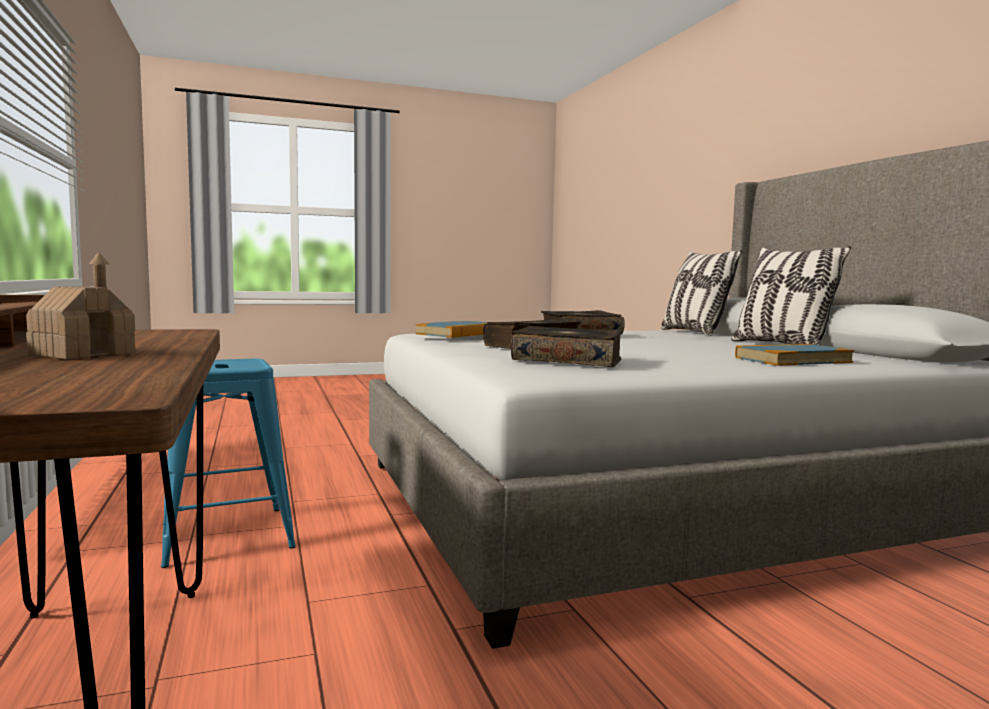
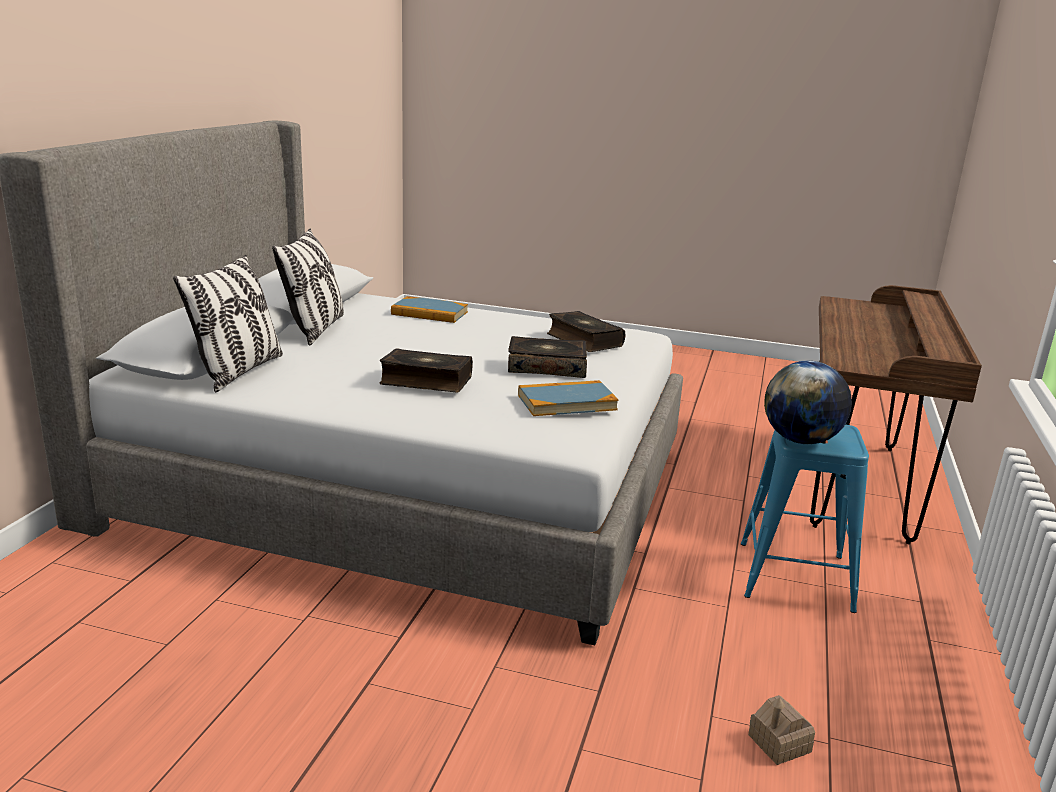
camera: 145 degrees left, 15 degrees up
toy house [26,252,135,360] -> toy house moved to [748,695,815,765]
none -> globe [764,361,852,444]

